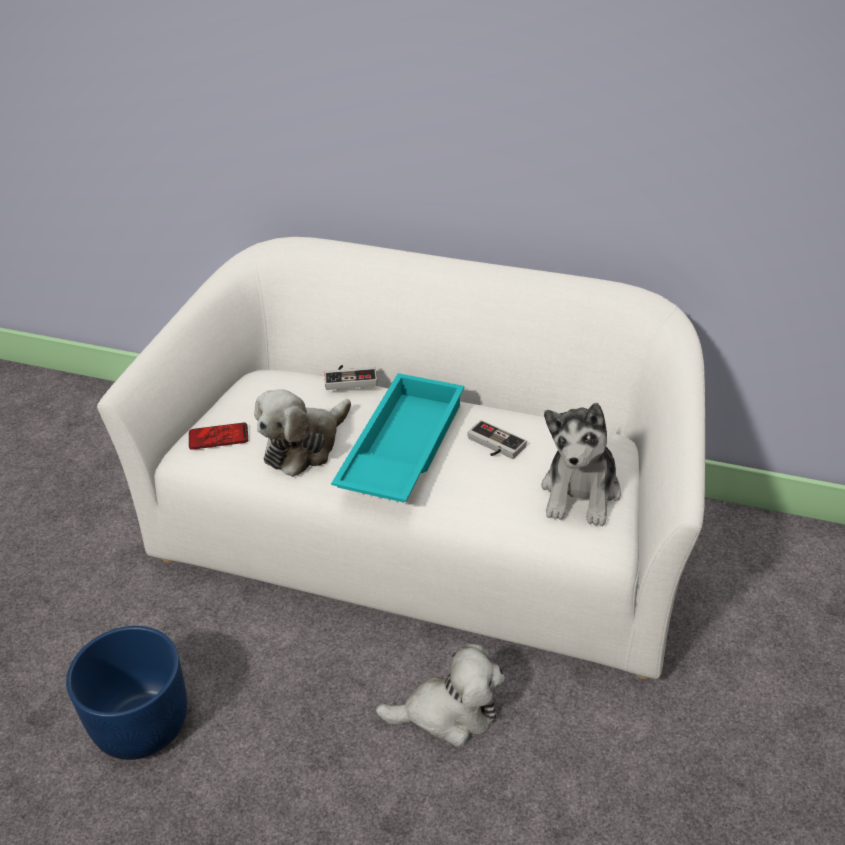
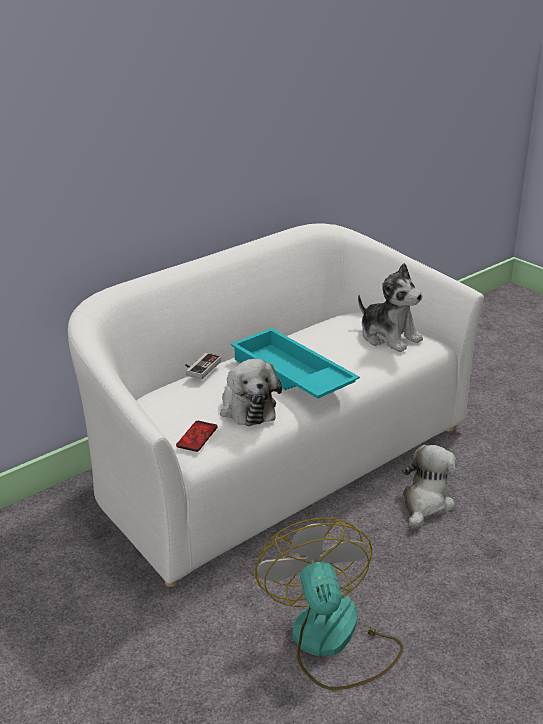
camera: 60 degrees left, 10 degrees down
blue planter [66,626,187,760] -> fan [255,518,404,690]
game controller [468,420,527,459] -> none

